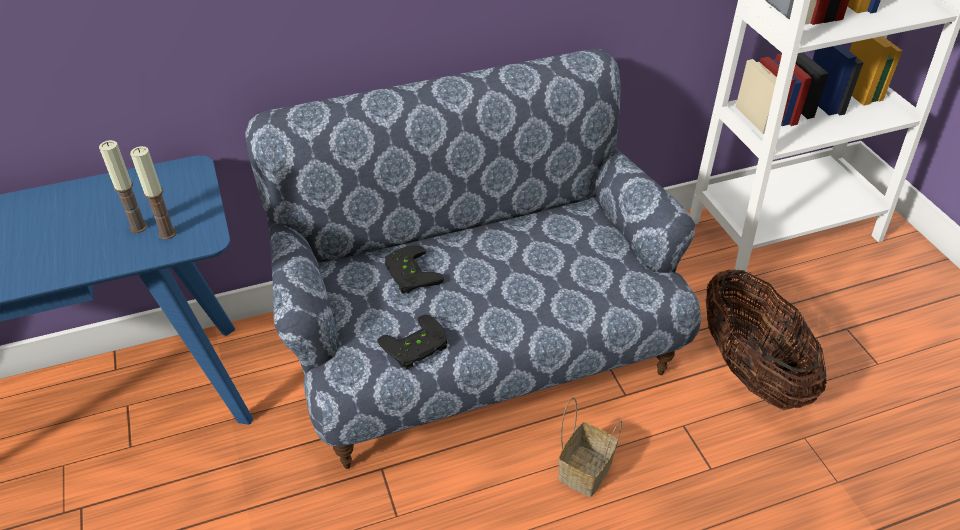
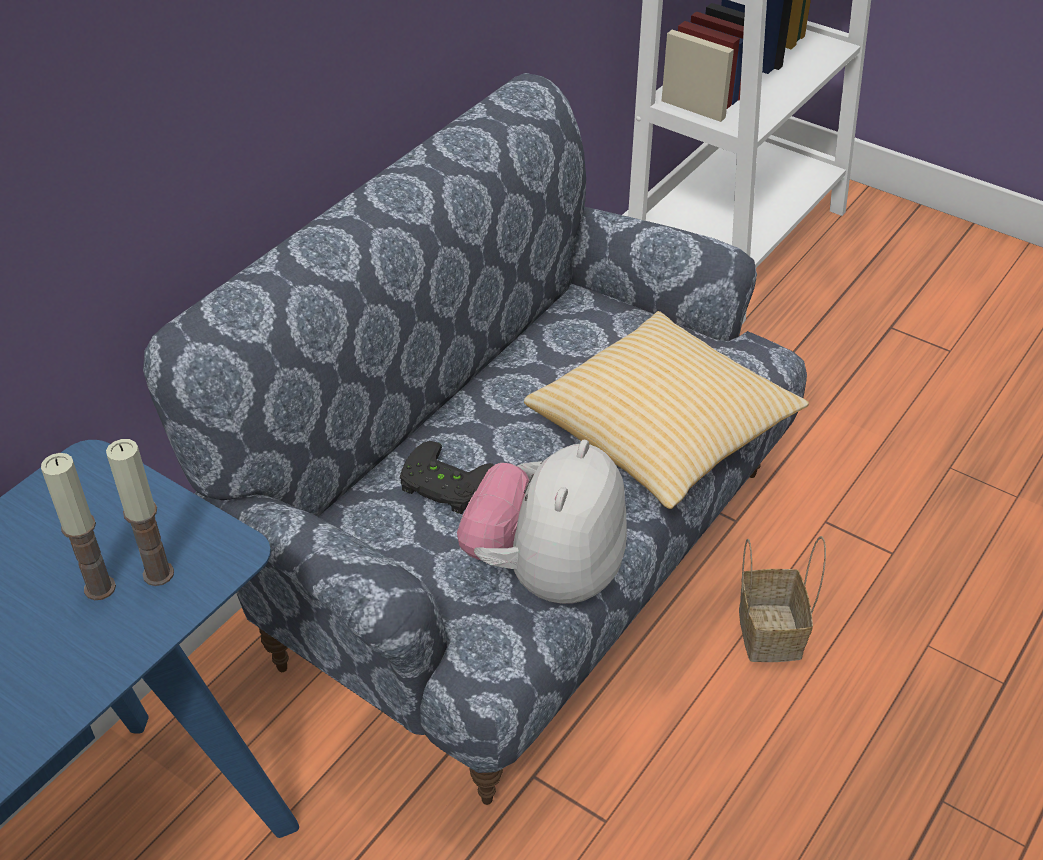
camera: 35 degrees left, 0 degrees up
black game controller [377,314,447,370] -> plush toy [457,439,627,604]
basket [706,268,827,410] -> none
none -> pillow [524,311,809,509]

